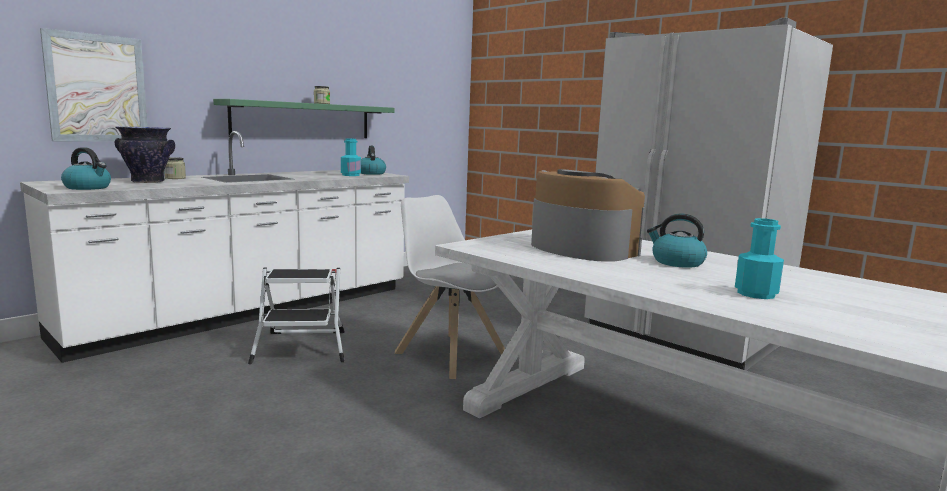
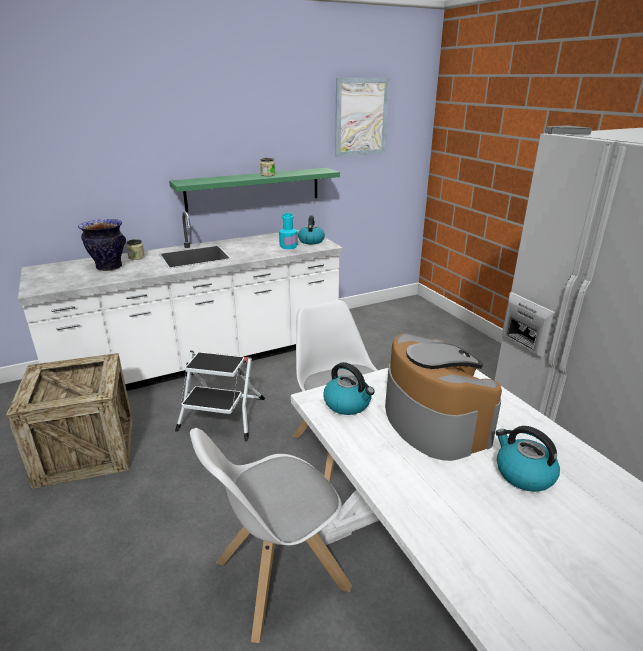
camera: 20 degrees right, 15 degrees up
picture [40,28,148,142] -> picture moved to [335,78,390,157]
kettle [61,147,111,190] -> kettle moved to [323,362,375,415]
turquoise bottle [735,218,784,299] -> none
none -> crate [6,353,132,489]
none -> chair [190,428,352,643]

